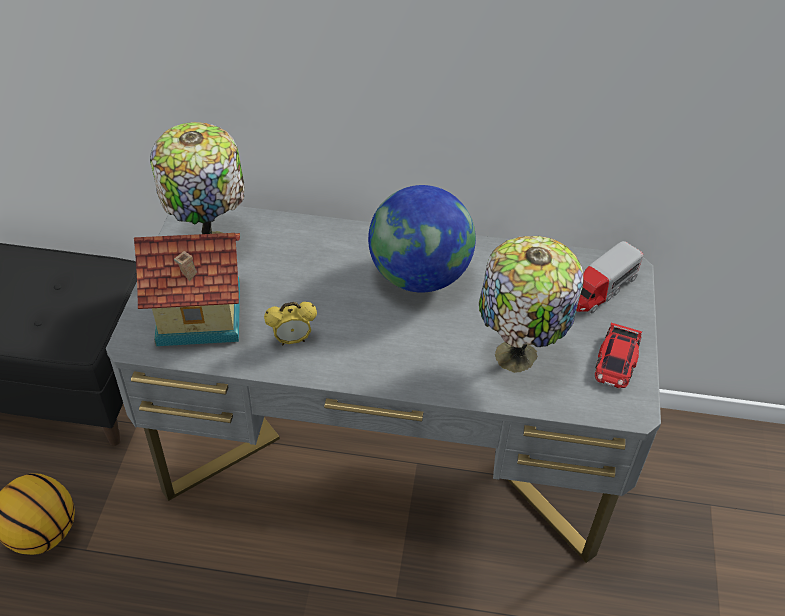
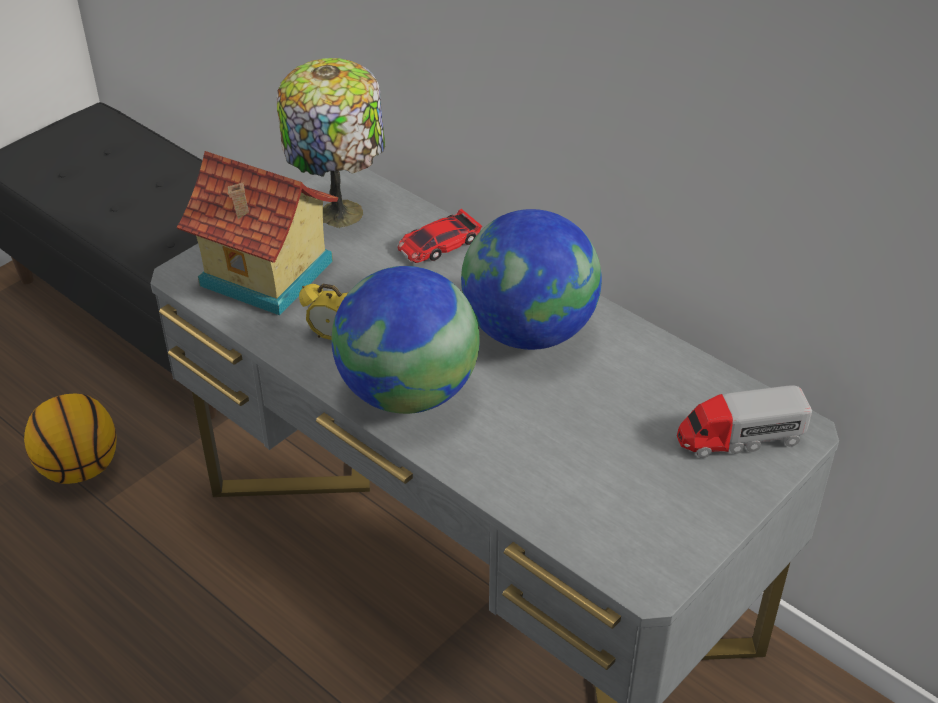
camera: 35 degrees right, 5 degrees down
table lamp [479,236,584,373] -> none
toy car [595,323,642,388] -> toy car moved to [397,209,482,263]
none -> globe [331,266,480,414]

